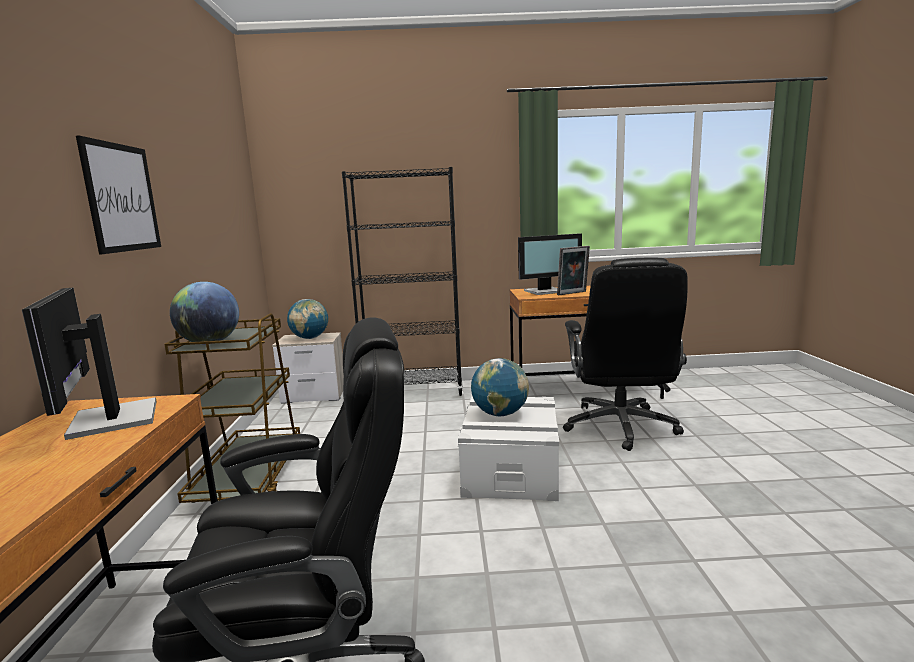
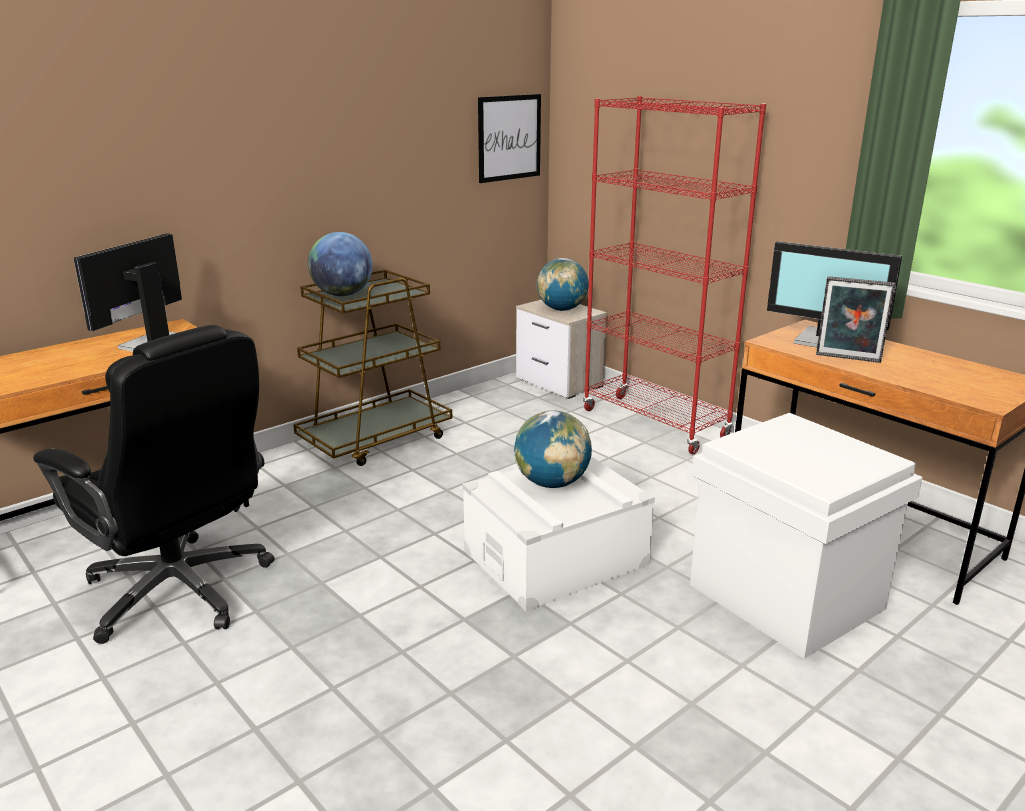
camera: 50 degrees right, 10 degrees up
picture [76,136,161,255] -> picture moved to [478,94,541,183]
black bookcase [342,167,463,396] -> red bookcase [583,96,766,454]
black office chair [563,258,688,451] -> white storage box [690,413,923,659]

